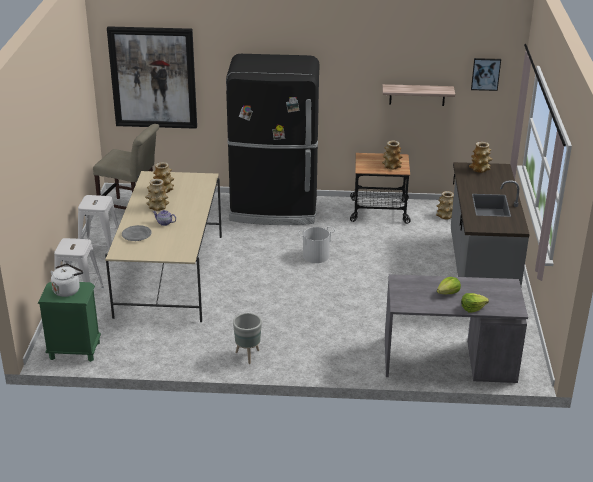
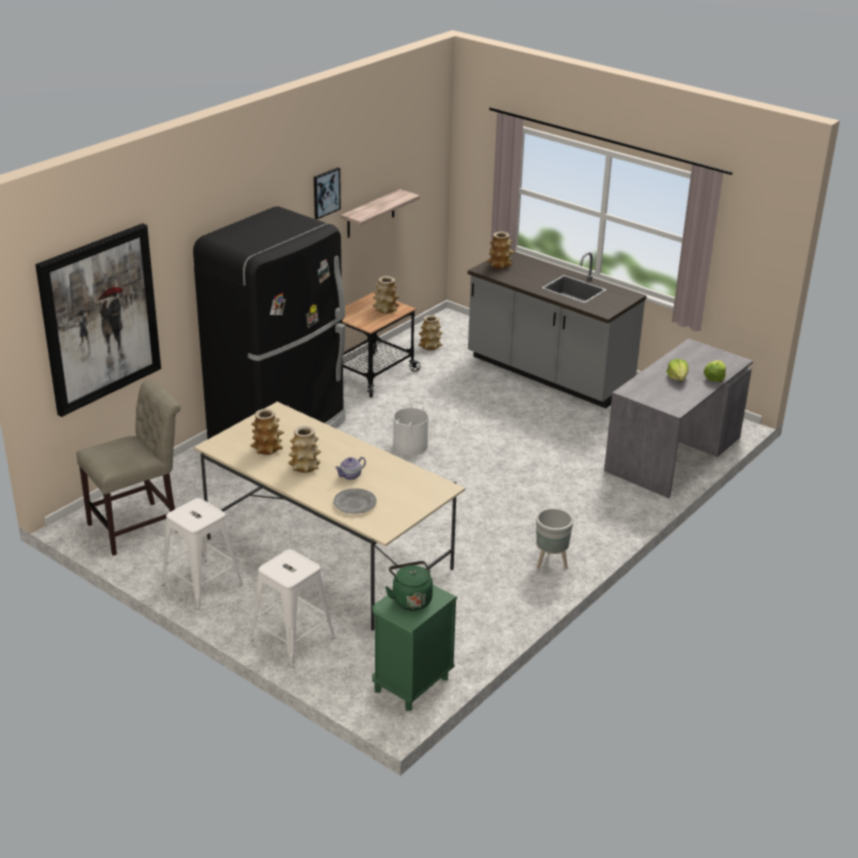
camera: 55 degrees left, 0 degrees up
white kettle [51,263,83,297] -> green kettle [385,561,433,611]
picture [471,58,501,91] -> picture moved to [314,167,341,219]

